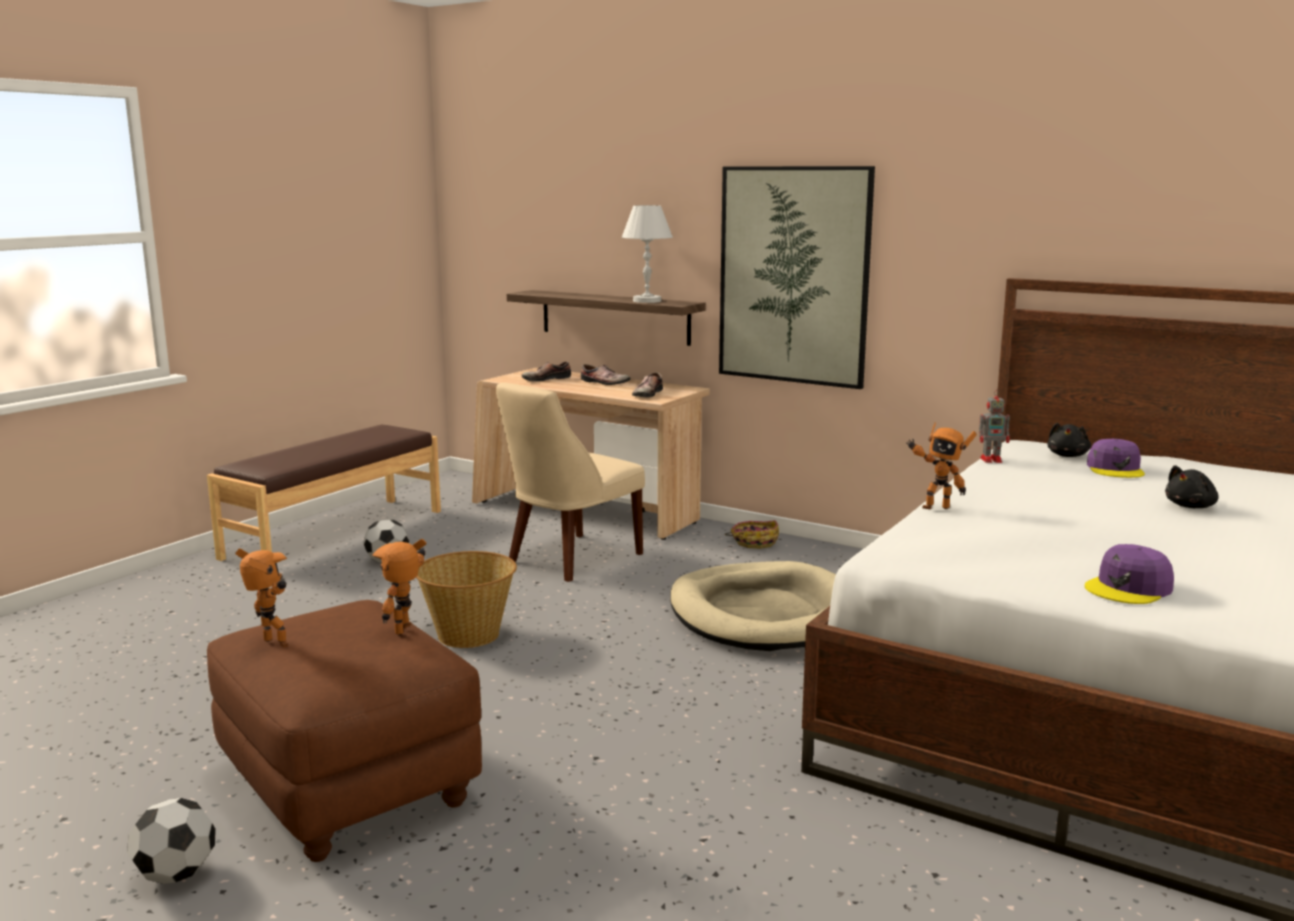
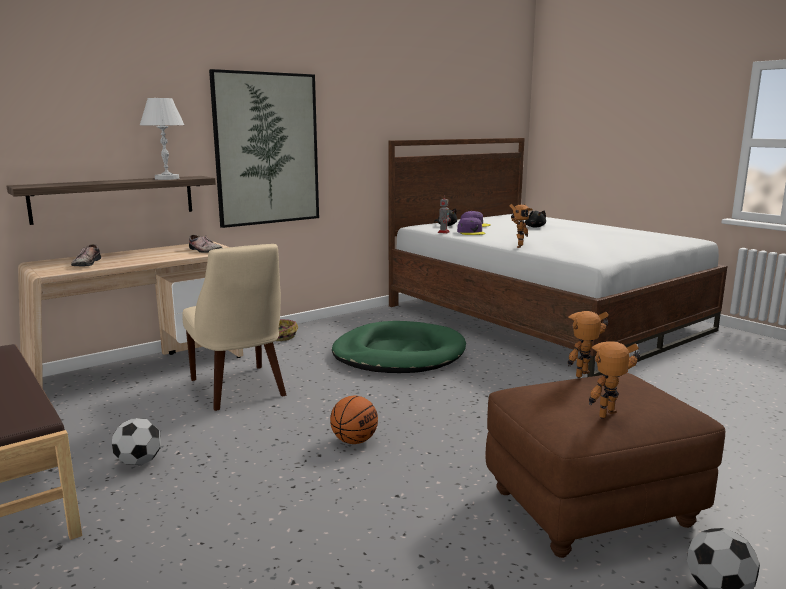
camera: 70 degrees left, 0 degrees up
toy robot [372,539,427,635] -> toy robot turned 105 degrees clockwise [568,311,609,378]
basket [416,551,517,648] -> basketball [330,396,378,444]
shoe [581,364,631,385] -> none
beige dog bed [670,561,836,651] -> green dog bed [332,321,466,373]
purple cap [1085,544,1174,604] -> purple cap moved to [457,217,486,235]

